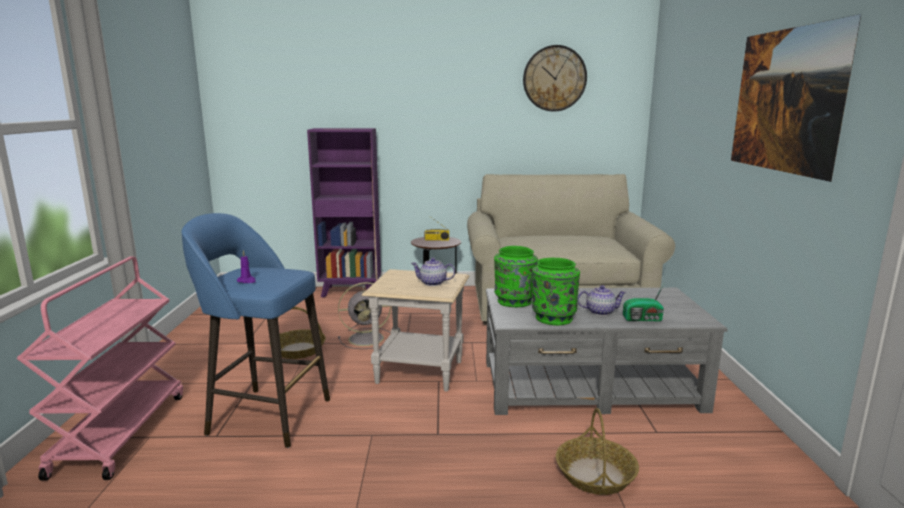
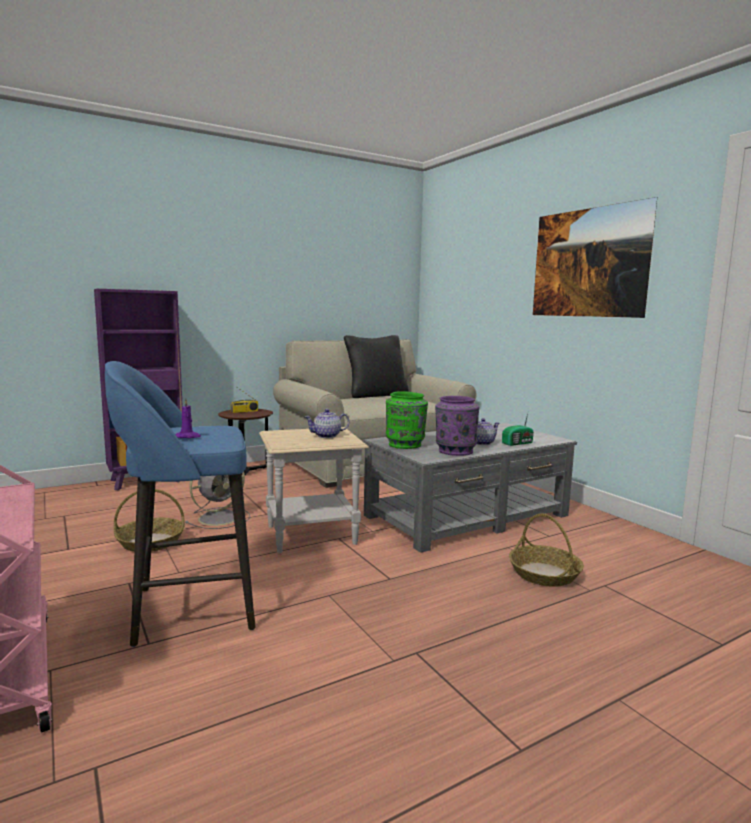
camera: 30 degrees left, 5 degrees down
wall clock [523,45,587,112] -> none
green vase [532,258,580,325] -> purple vase [435,396,480,456]
none -> black pillow [344,335,408,398]

